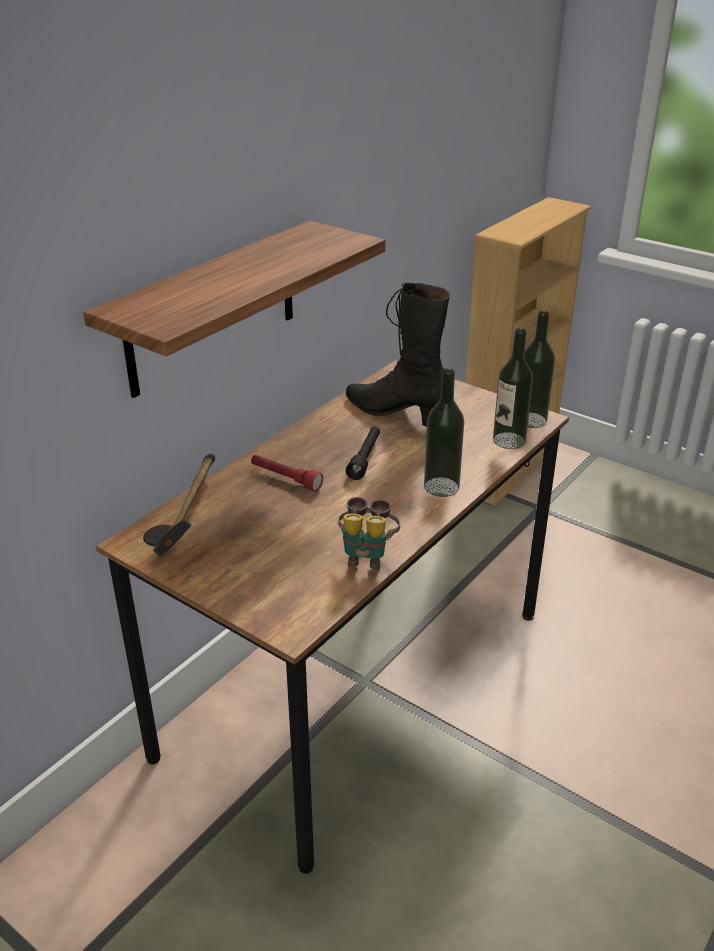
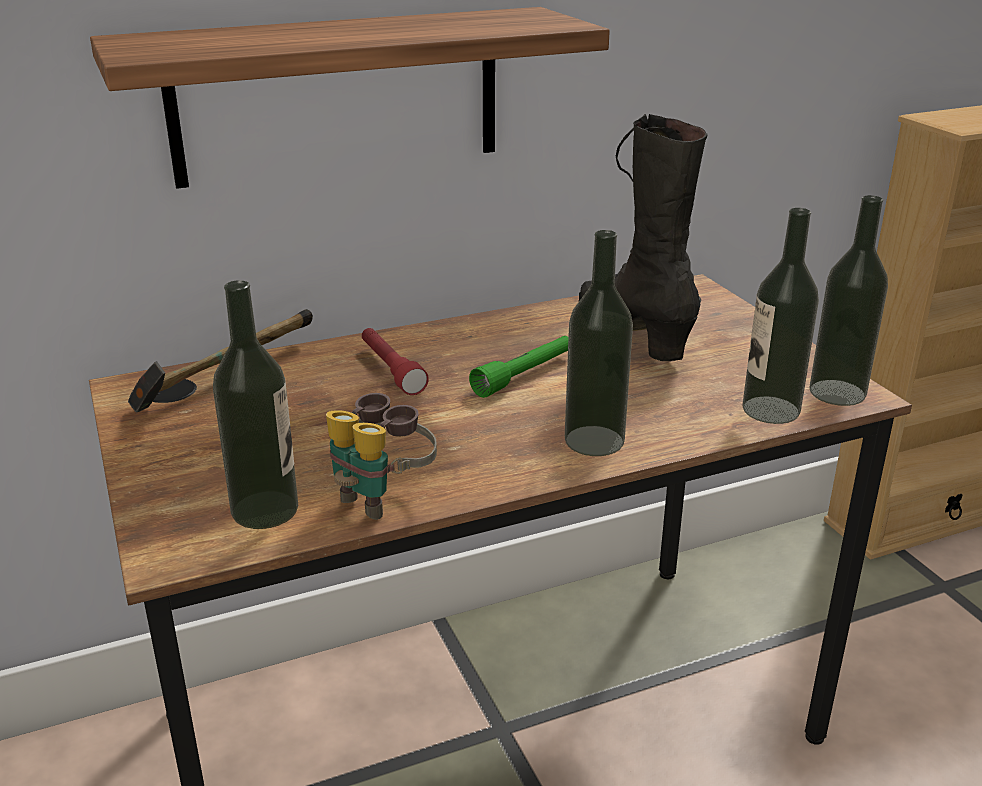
camera: 30 degrees right, 5 degrees down
black flashlight [346,427,380,480] -> green flashlight [469,336,568,398]
none -> bottle [213,280,298,529]

